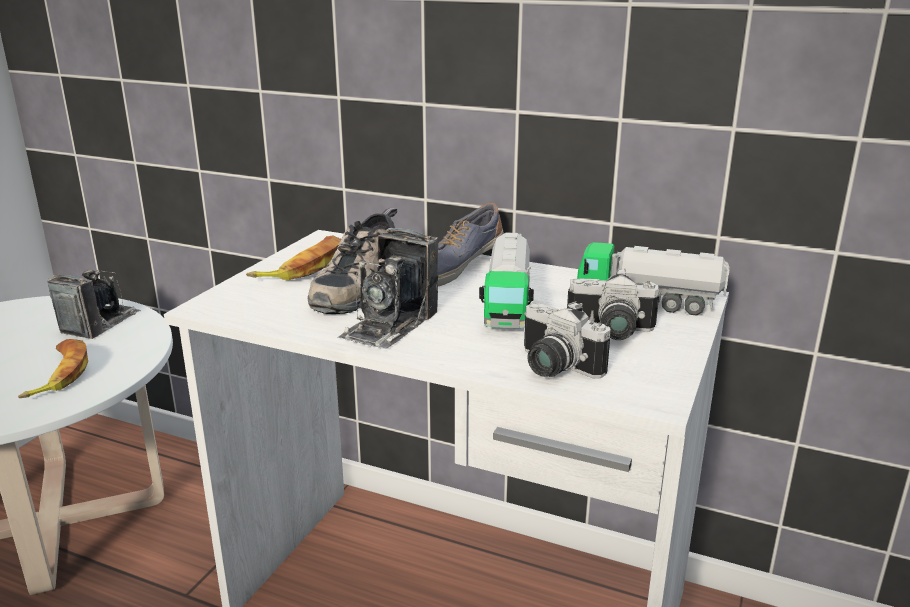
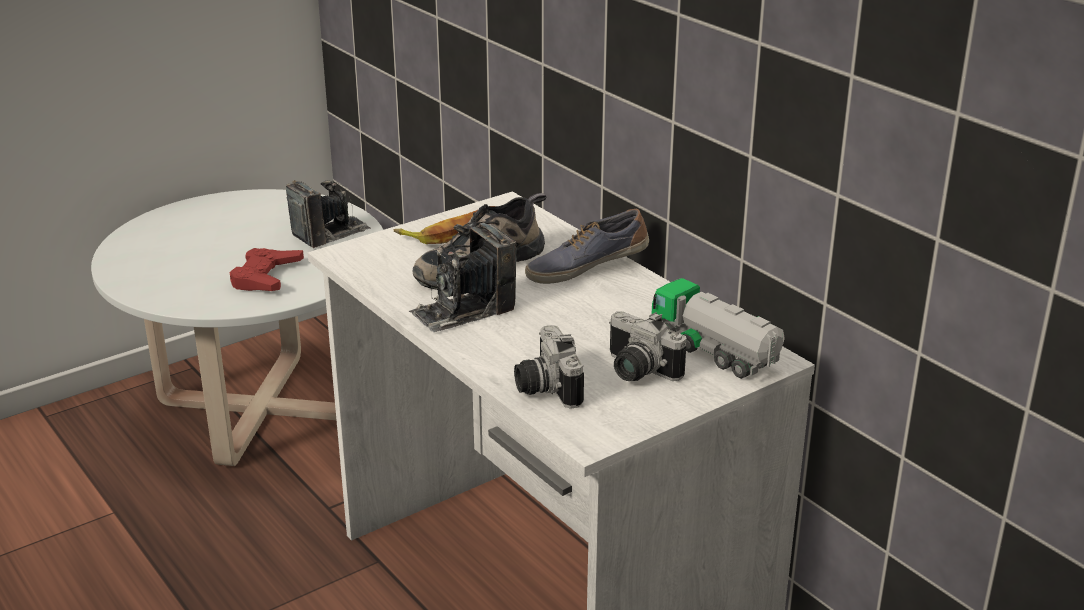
camera: 30 degrees right, 5 degrees up
banana [18,339,88,398] -> red game controller [230,248,304,291]
toy truck [479,232,534,328] -> none

